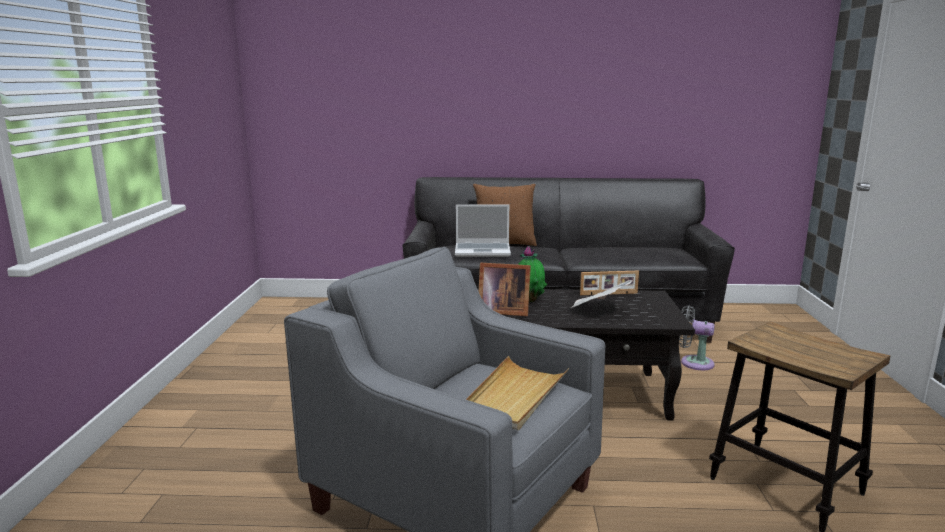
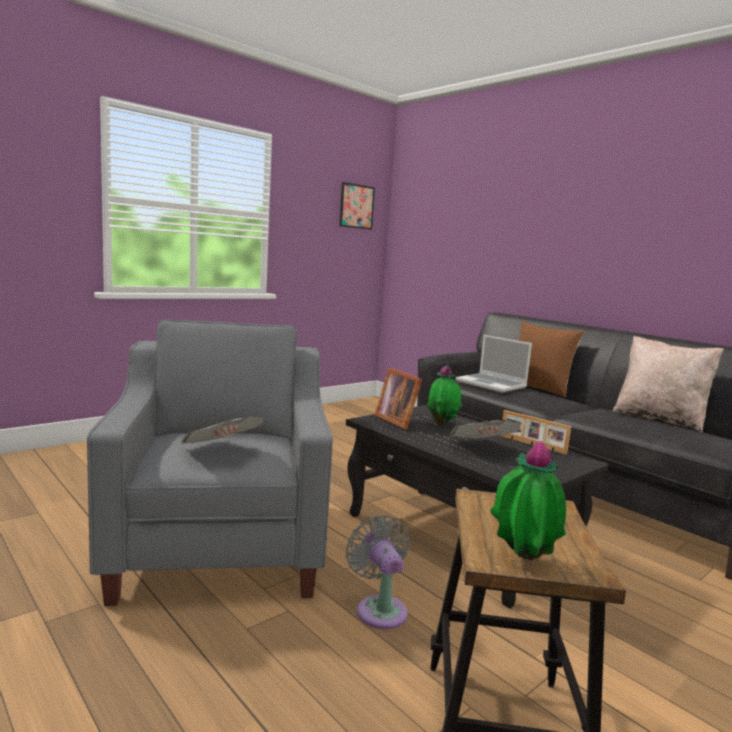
camera: 45 degrees right, 5 degrees down
beige tray [466,356,569,430] -> newspaper [180,416,264,444]
grey fan [679,305,715,370] -> grey fan moved to [346,515,410,629]
none -> picture [339,182,375,230]
none -> potted plant [490,441,566,560]
none -> beige pillow [612,336,724,432]

